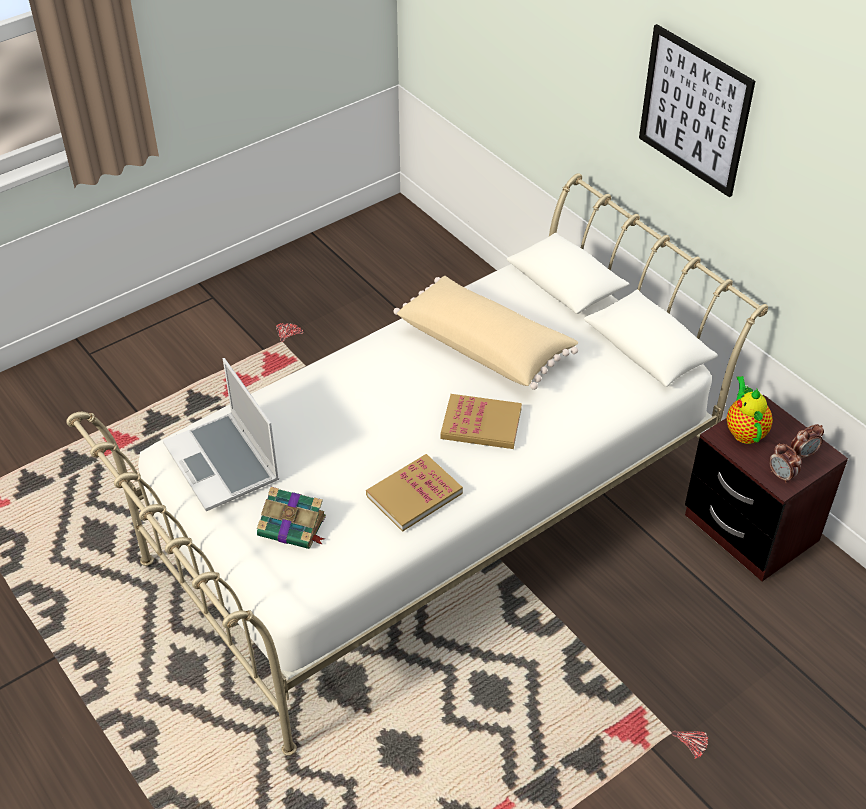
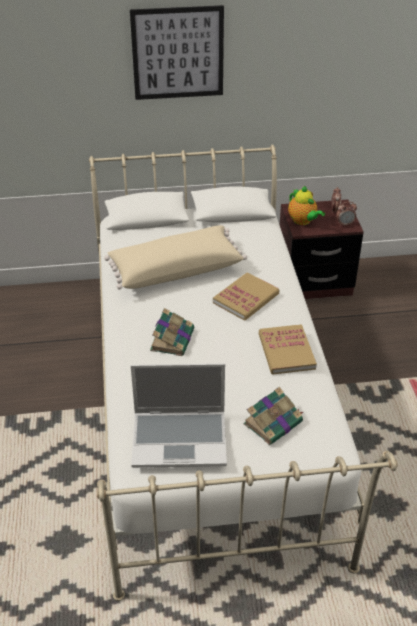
camera: 60 degrees left, 5 degrees down
teapot [727,376,773,444] -> teapot turned 150 degrees counterclockwise [288,186,325,225]
none -> book [150,308,194,356]

